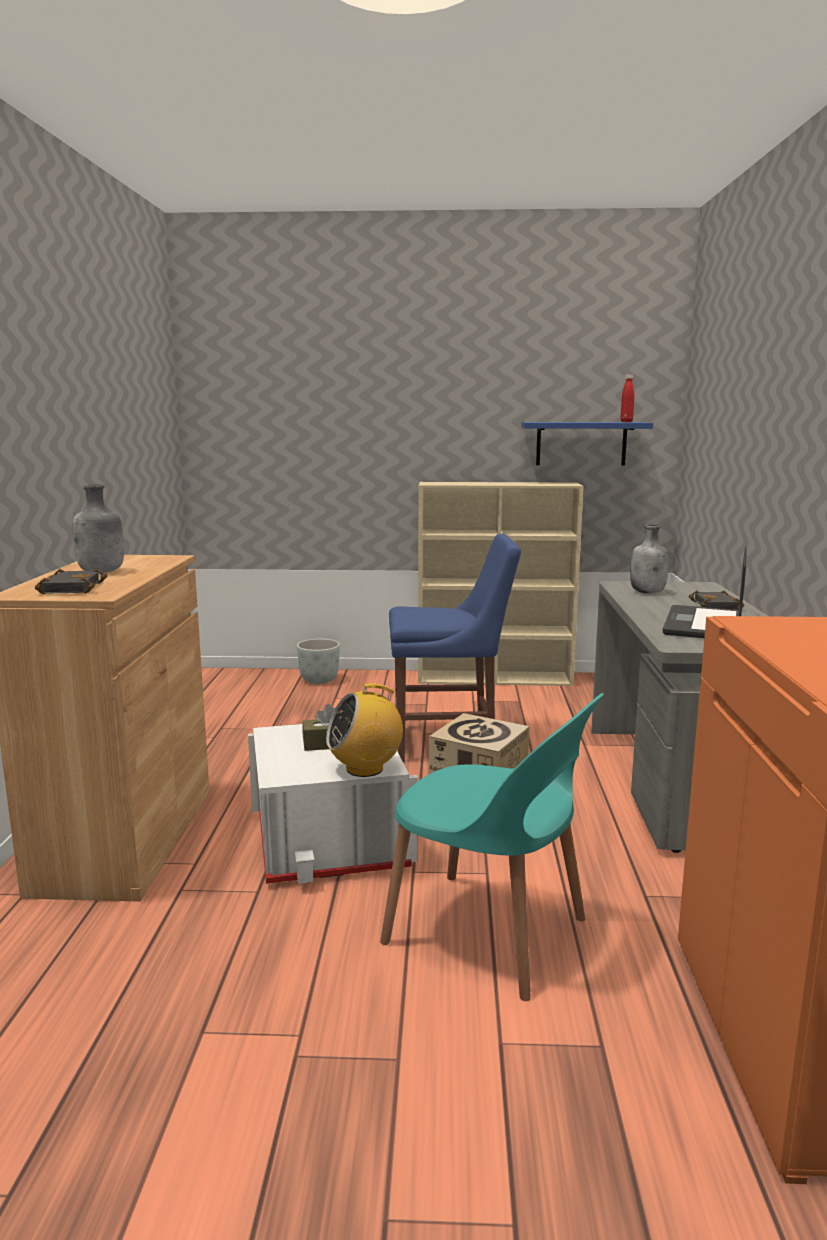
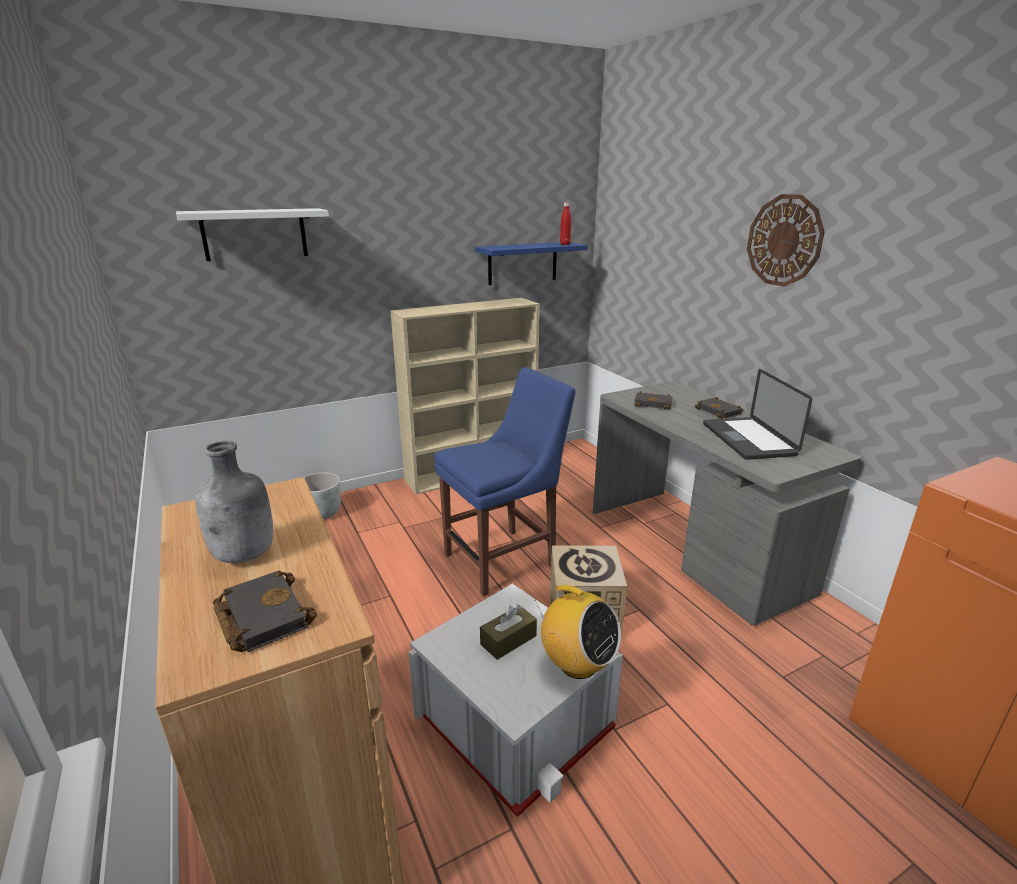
camera: 30 degrees left, 10 degrees up
radio [326,683,403,777] -> radio turned 90 degrees counterclockwise [534,585,621,679]
turquoise chair [380,693,604,1001] -> none
grey bottle [630,524,669,594] -> black book [634,391,673,410]
none -> white shelf [176,208,329,261]
none -> wall clock [747,194,825,287]

